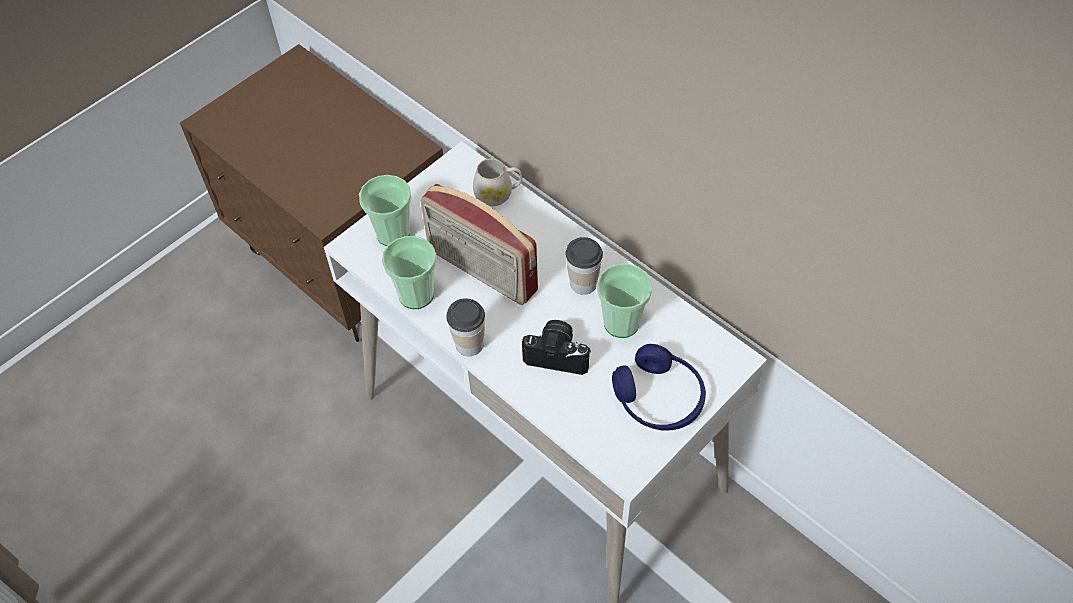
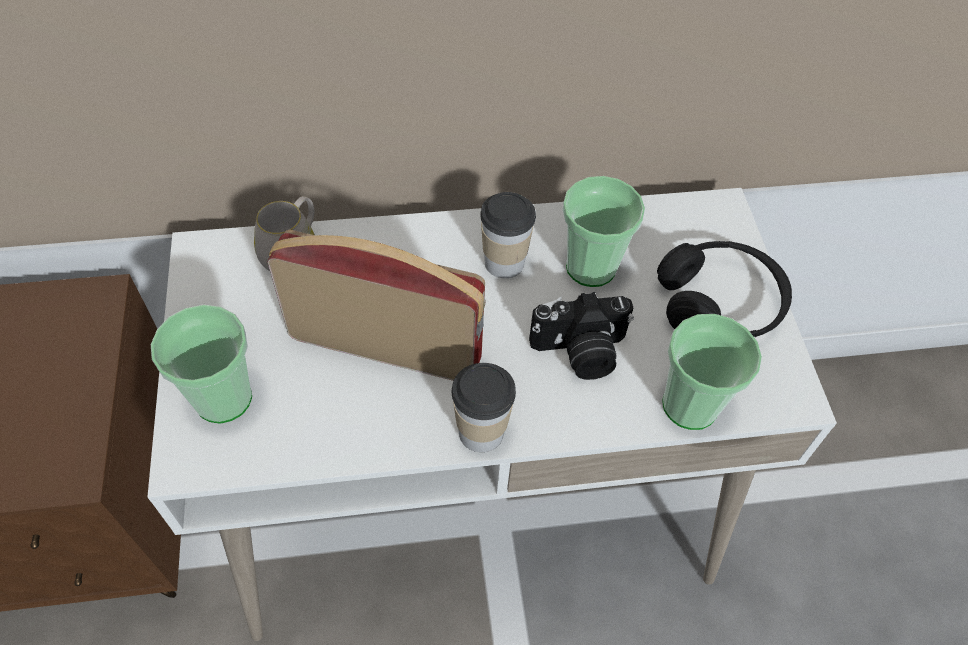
camera: 55 degrees left, 0 degrees up
cup [382,236,437,309] -> cup moved to [662,314,762,430]
radio [420,184,538,305] -> radio turned 150 degrees counterclockwise [267,230,486,381]
camera [522,320,591,375] -> camera turned 150 degrees counterclockwise [529,292,634,380]
blue headphones [612,344,706,431] -> black headphones [657,241,792,337]

